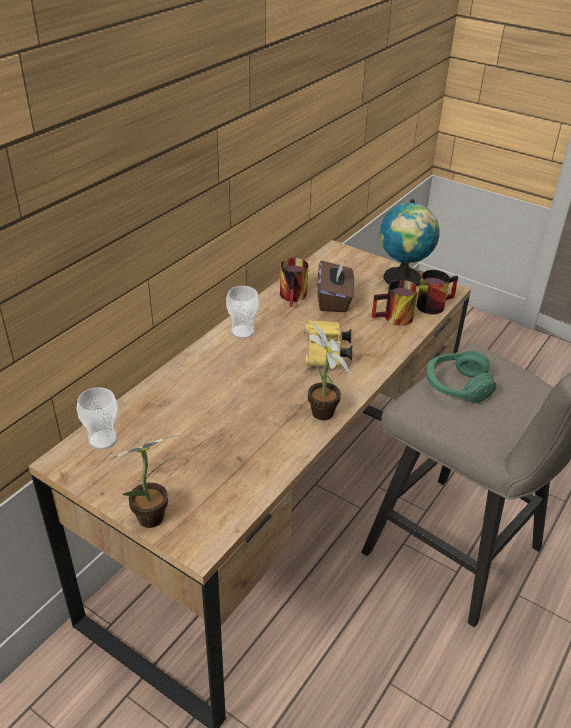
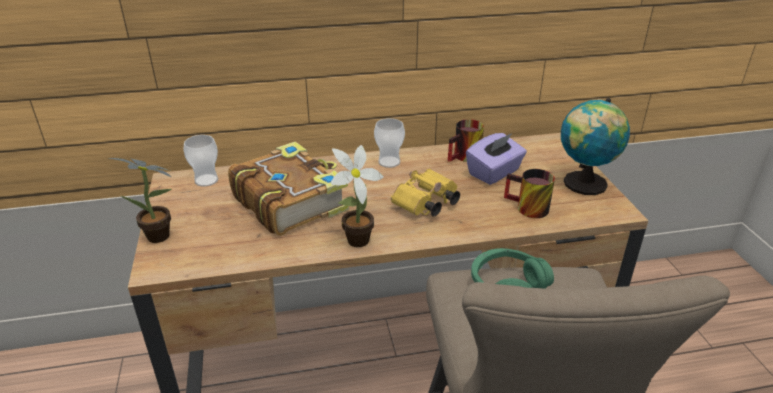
camera: 45 degrees right, 5 degrees down
brown tissue box [318,259,354,312] -> purple tissue box [466,133,527,185]
mug [417,270,458,315] -> none
none -> book [228,141,349,236]

